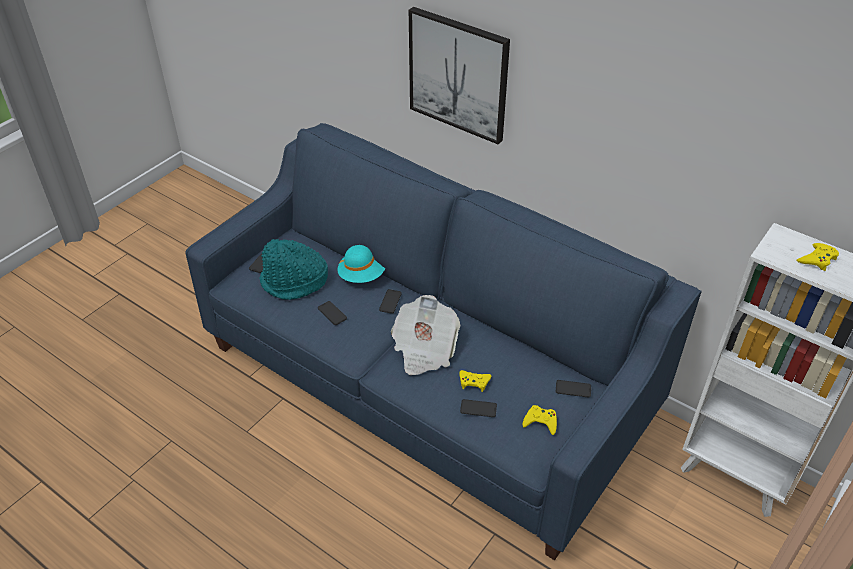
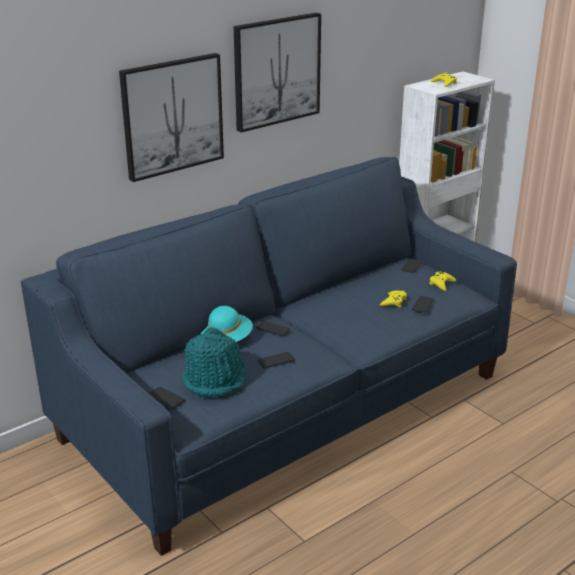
camera: 75 degrees left, 15 degrees down
newspaper [391,295,461,375] -> none
none -> picture [234,12,321,133]

